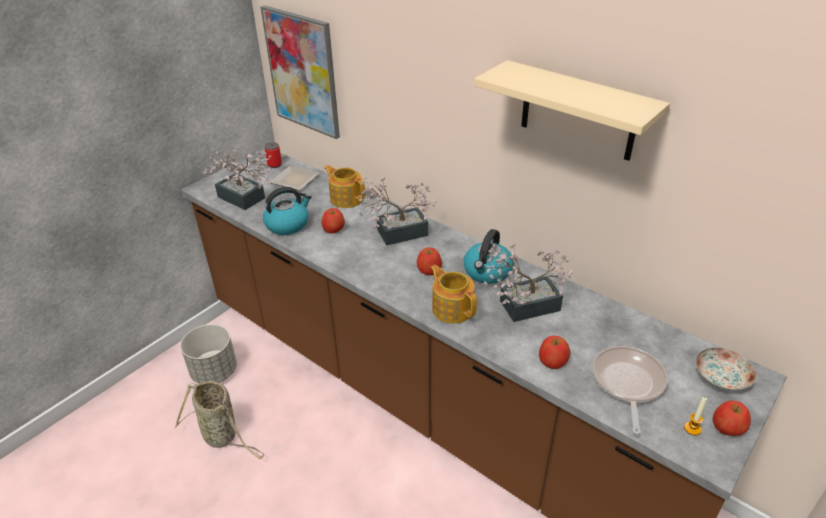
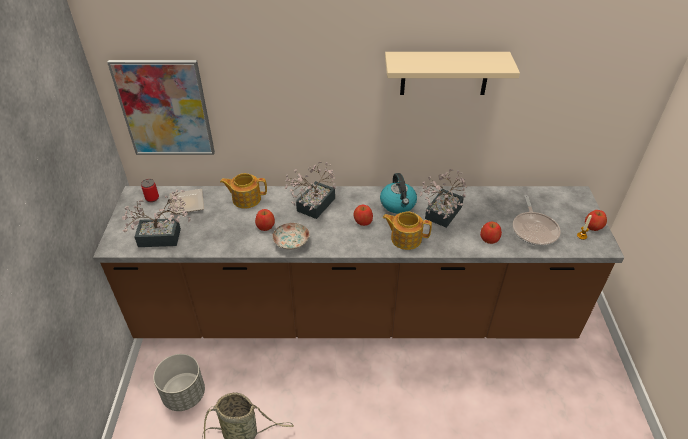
camera: 40 degrees left, 5 degrees up
kettle [263,187,311,235] -> none
frying pan [592,346,668,434] -> frying pan turned 150 degrees counterclockwise [512,195,561,246]
plate [695,348,757,391] -> plate moved to [272,223,310,250]

